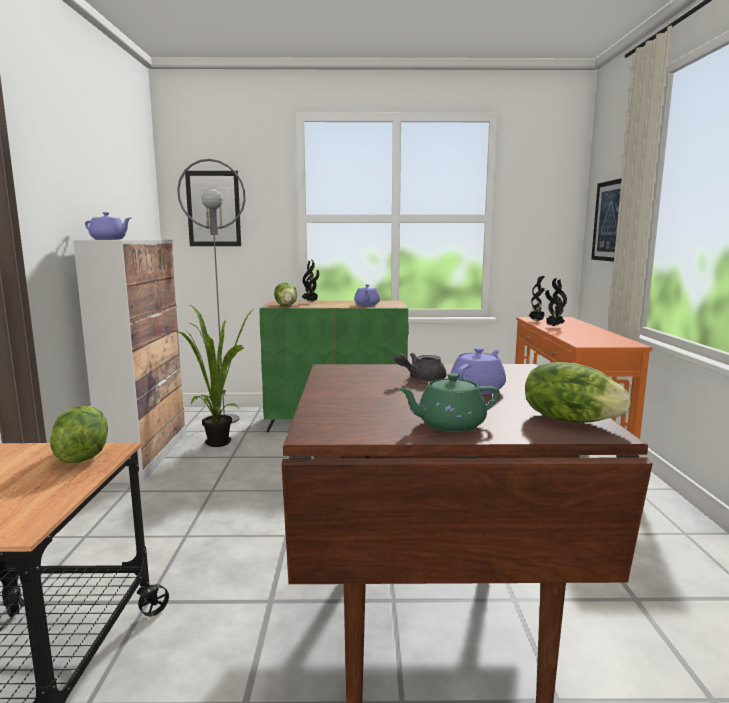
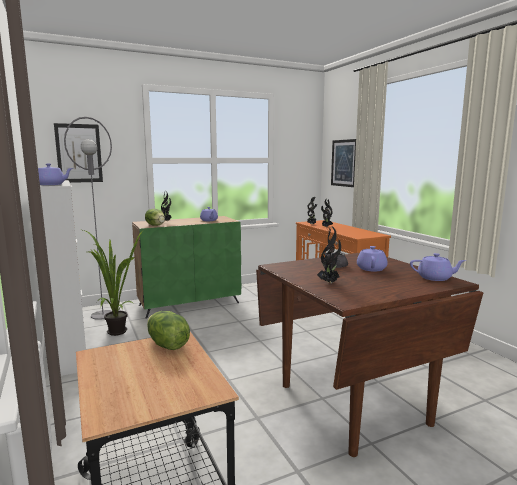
camera: 25 degrees left, 0 degrees up
green teapot [398,373,500,432] -> none
lettuce [525,362,631,423] -> purple teapot [410,253,466,281]
none -> potted plant [317,226,341,283]

